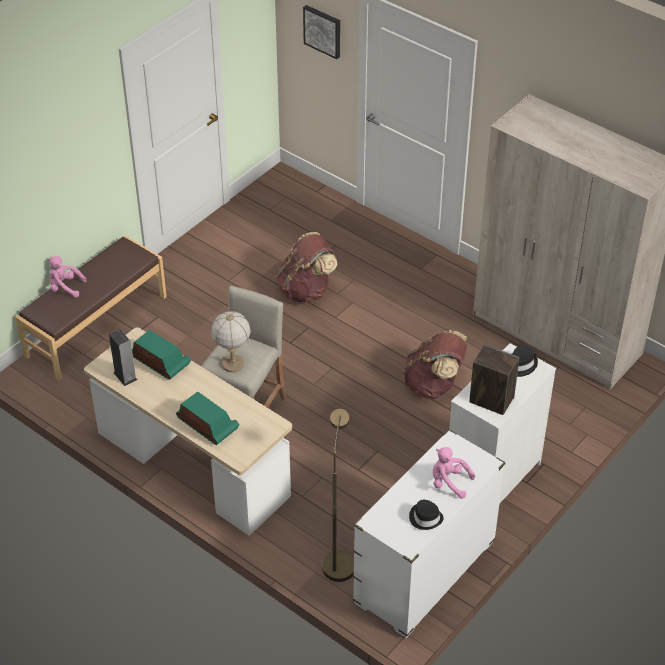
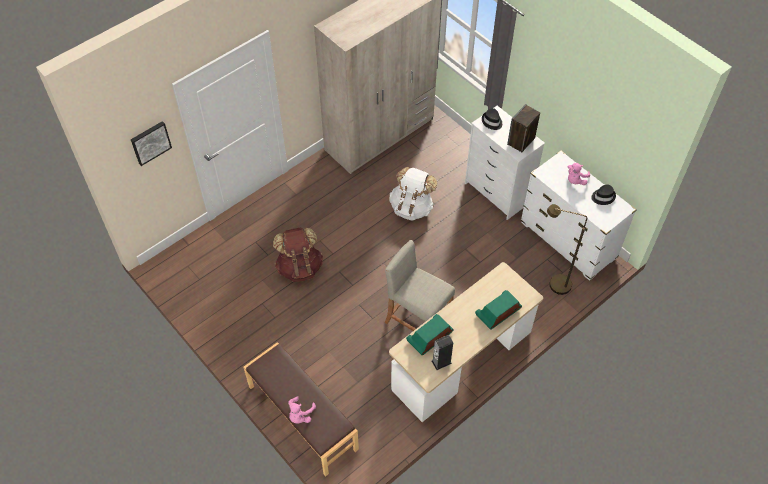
camera: 80 degrees left, 10 degrees up
table lamp [211,311,250,373] -> none
brown backpack [403,330,467,399] -> white backpack [389,167,437,221]

